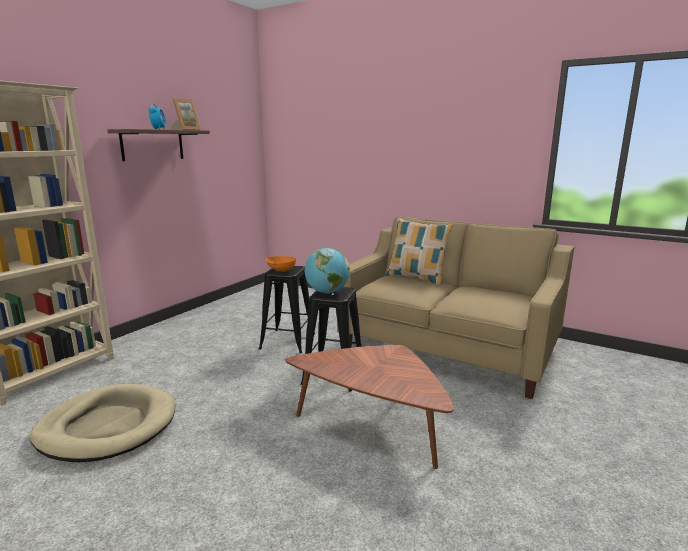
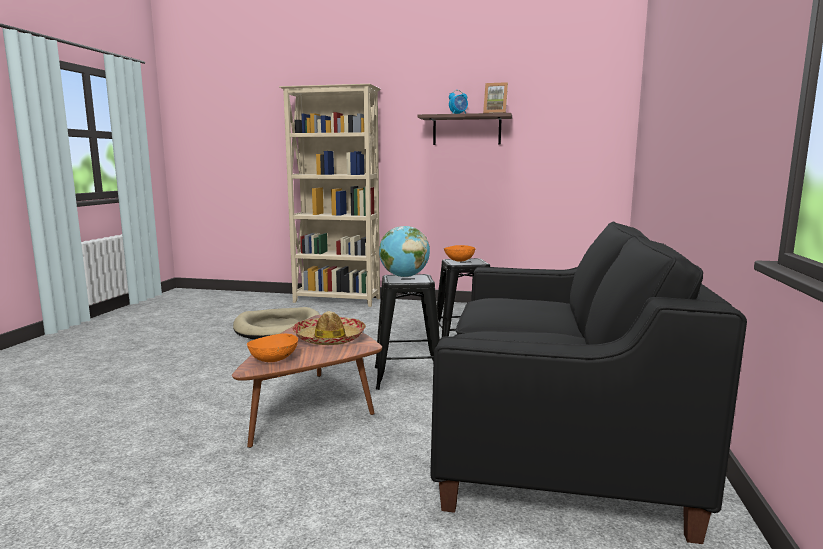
camera: 70 degrees right, 5 degrees down
beige sofa [337,217,574,399] -> black sofa [430,221,747,544]
pillow [386,218,453,285] -> none
none -> orange bowl [247,333,298,362]
none -> hat [292,311,366,345]

